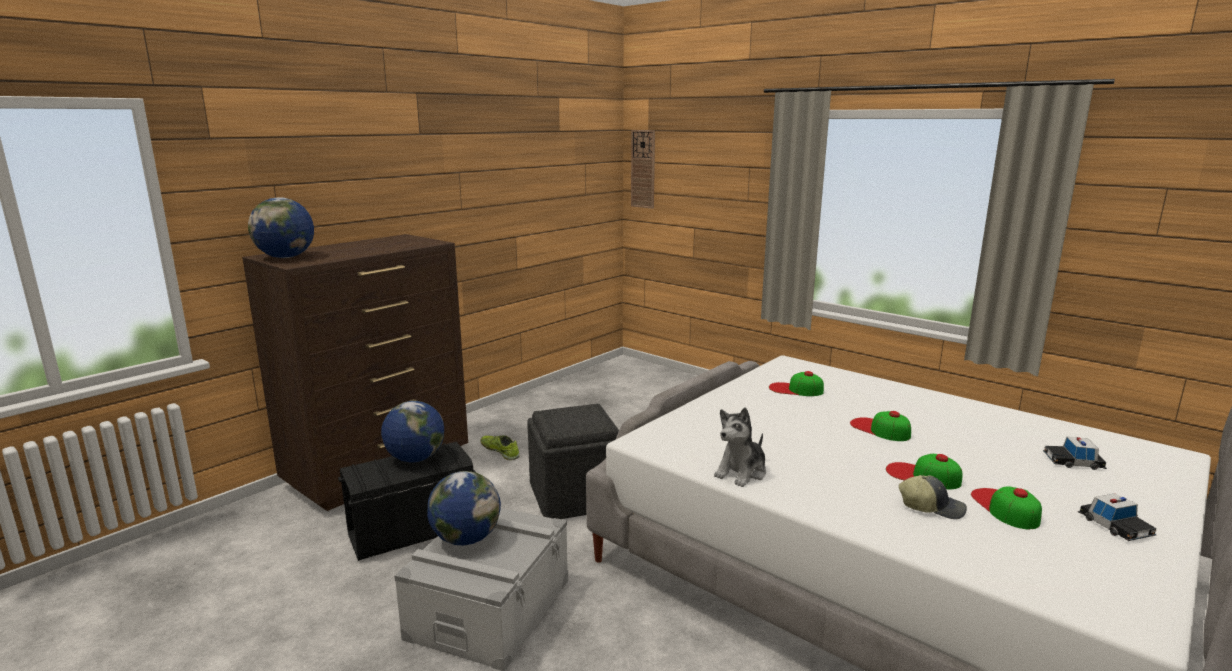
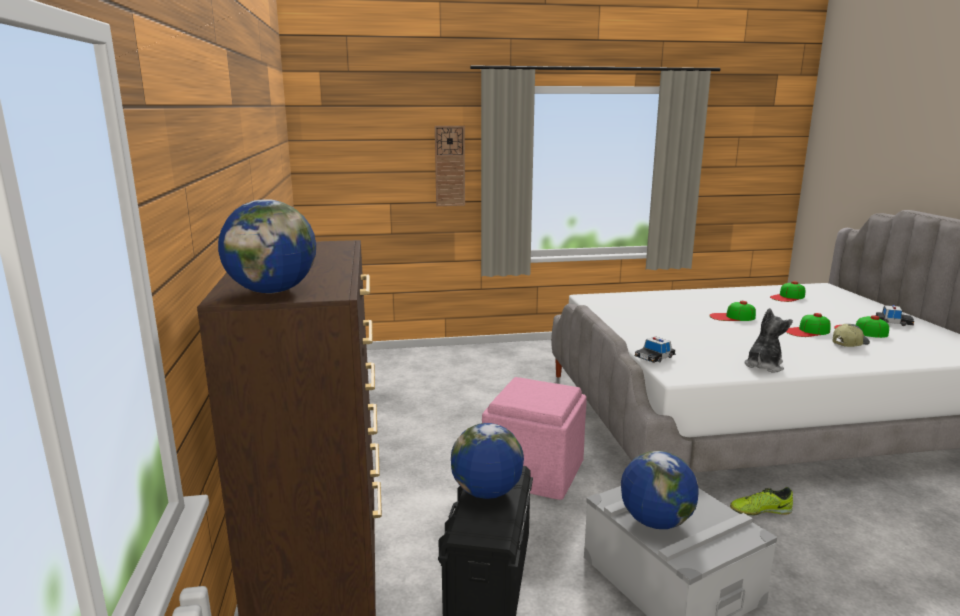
camera: 50 degrees left, 0 degrees up
shoe [480,435,520,460] -> shoe moved to [730,487,793,516]
grey ottoman [527,404,619,519] -> pink ottoman [482,377,587,500]
wall clock [631,130,655,209] -> wall clock moved to [435,126,465,206]
plush toy [714,407,766,487] -> plush toy turned 135 degrees counterclockwise [744,308,793,372]
cap [769,371,824,396] -> cap moved to [770,281,805,302]
toy car [1043,437,1107,470] -> toy car moved to [634,336,676,363]

